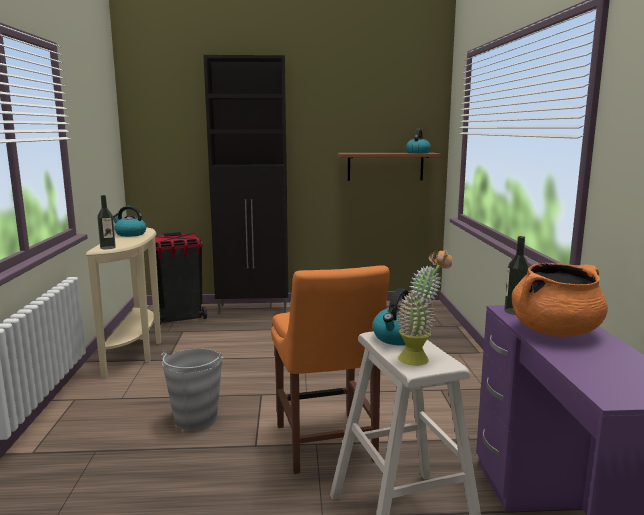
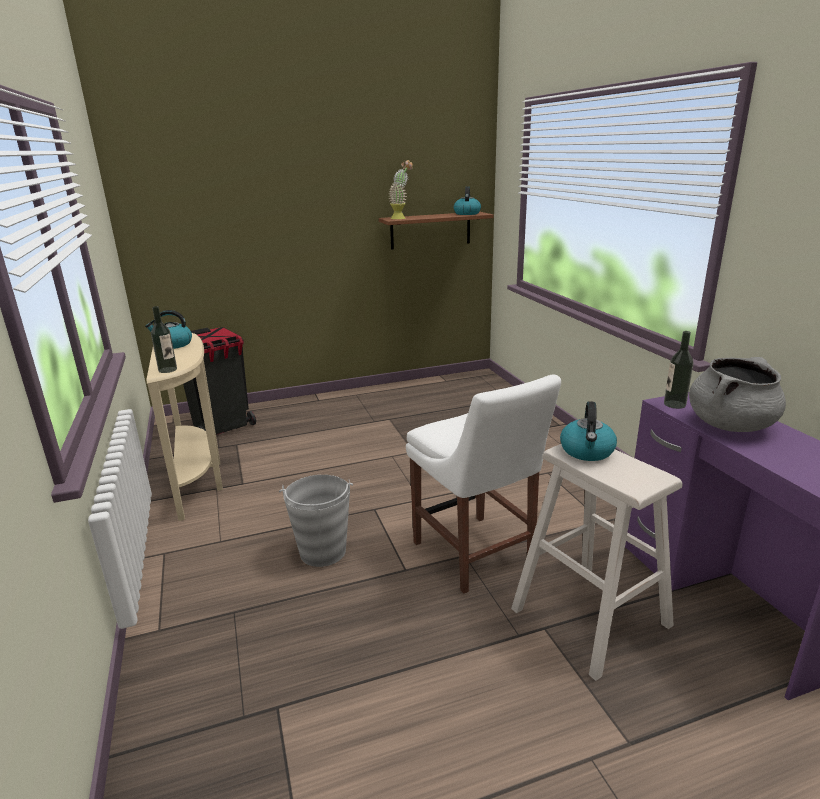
camera: 15 degrees left, 10 degrees up
black cabinet [204,55,288,314] -> none
orange chair [271,265,390,474] -> white chair [406,375,561,594]
potted plant [396,250,452,366] -> potted plant moved to [388,160,413,219]
orange cooking pot [512,263,608,337] -> grey cooking pot [689,357,786,432]

